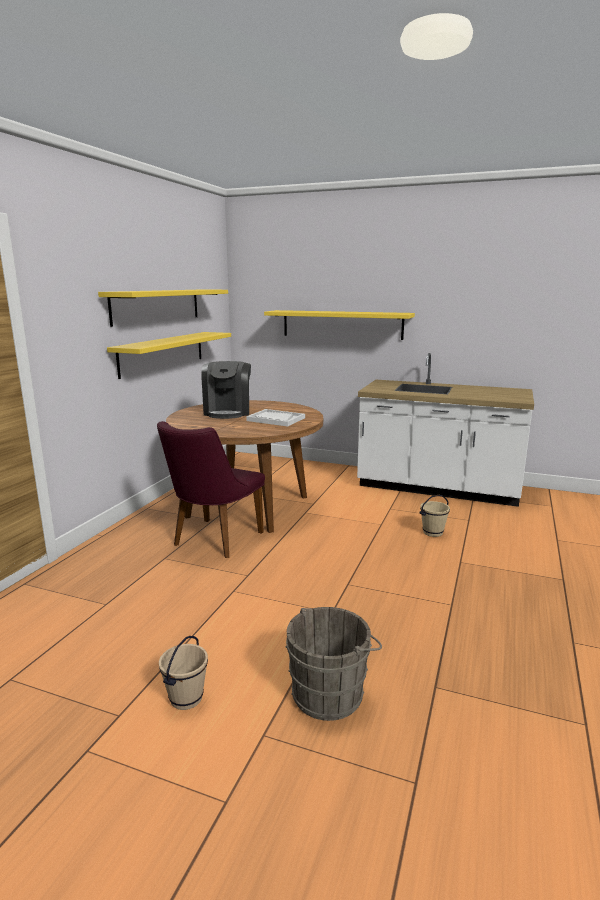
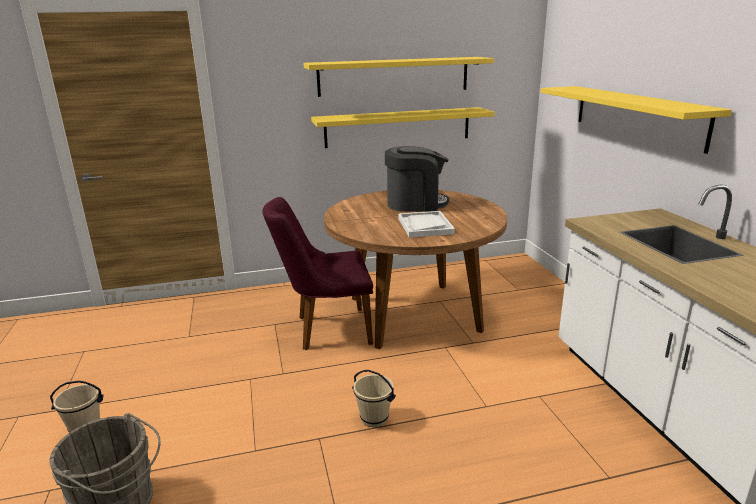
camera: 55 degrees right, 5 degrees up
coffee machine [201,361,251,419] -> coffee machine turned 150 degrees counterclockwise [385,146,449,212]
beige bucket [419,495,450,537] -> beige bucket moved to [352,370,396,427]

